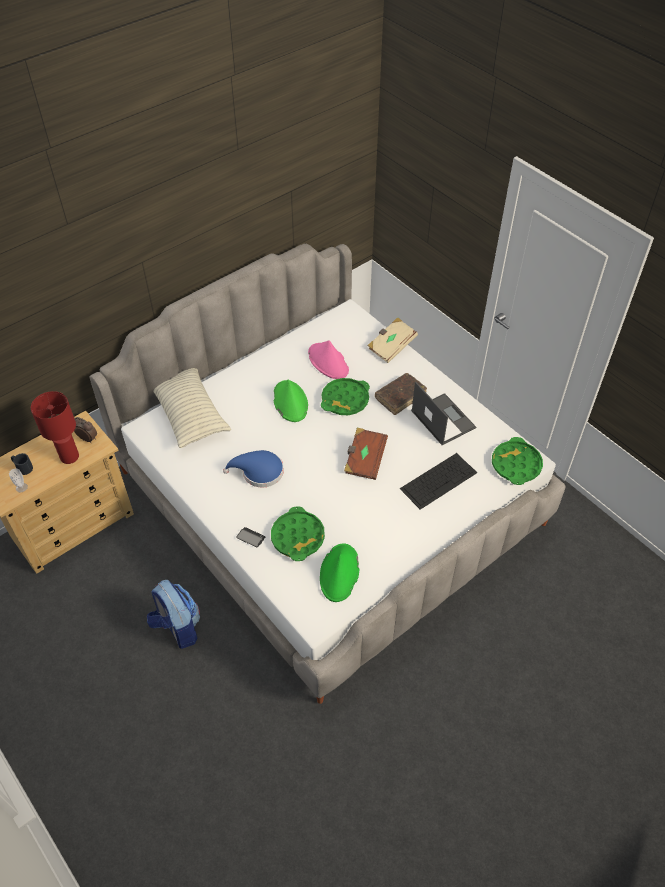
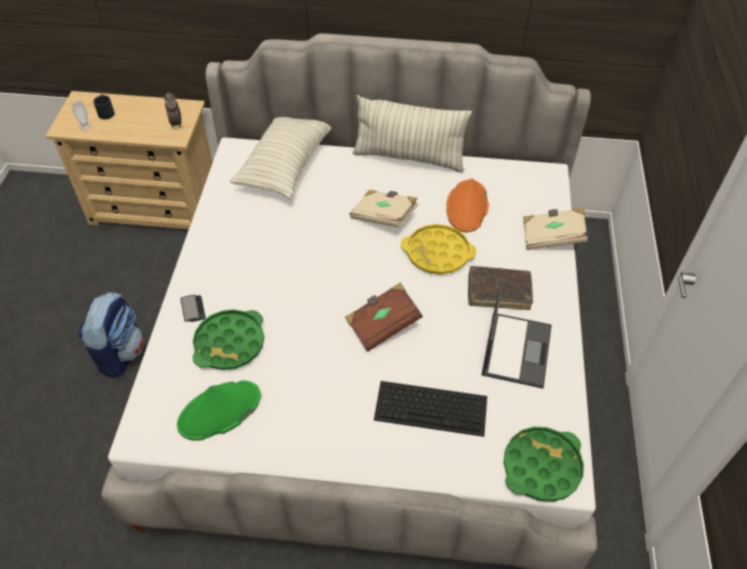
camera: 45 degrees right, 0 degrees up
red table lamp [31,391,79,464] -> none
blue hat [223,450,284,488] -> none
green hat [273,380,308,422] -> beige book [349,190,418,227]
pink hat [308,340,349,379] -> orange hat [446,178,489,232]
green tray [321,378,370,415] -> yellow tray [401,224,476,275]
none -> pillow [352,95,472,173]

